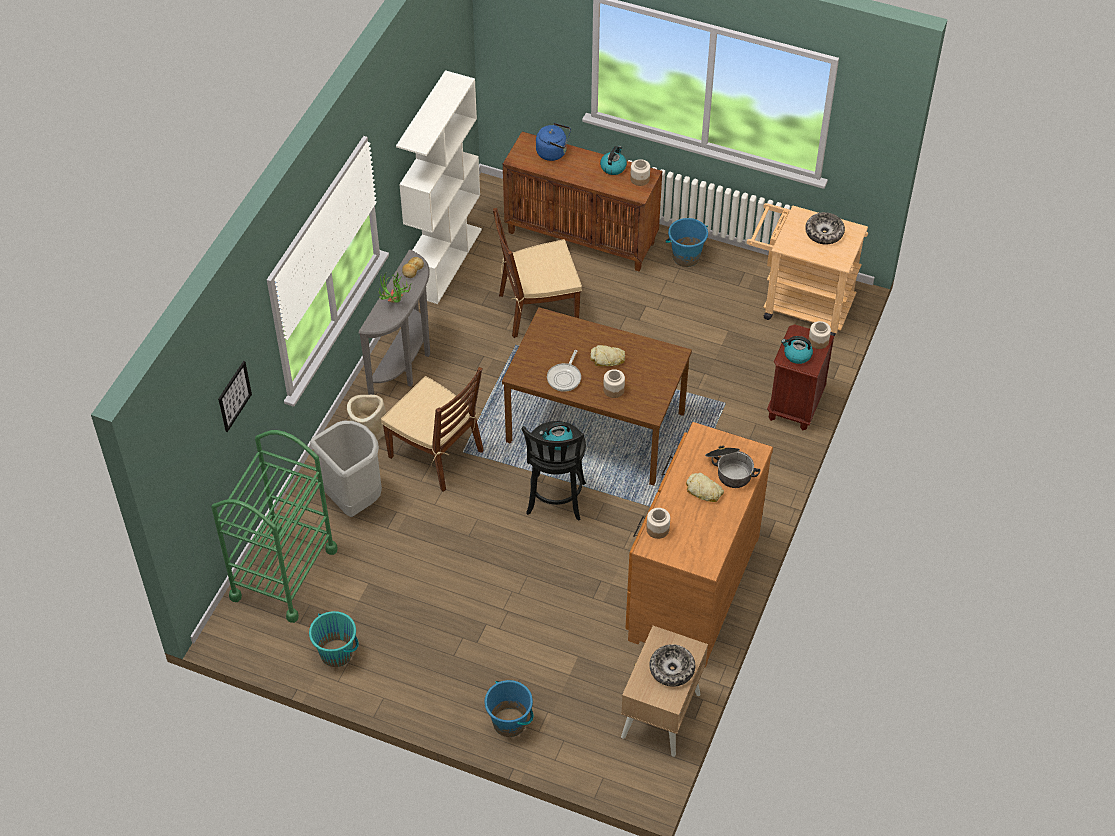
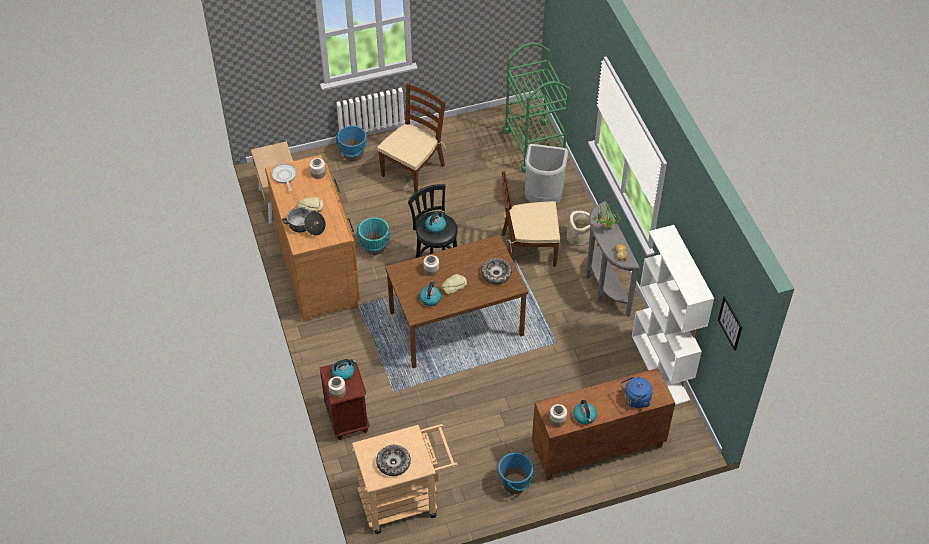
camera: 140 degrees right, 0 degrees up
picture [218,361,252,432] -> picture moved to [718,296,742,351]
turquoise bucket [309,611,359,667] -> turquoise bucket moved to [357,218,390,255]
brown chair [493,208,582,338] -> brown chair moved to [377,83,446,193]
frying pan [547,350,581,392] -> frying pan moved to [271,164,297,191]
bowl [649,644,695,687] -> bowl moved to [481,258,512,284]
none -> kettle [419,280,441,306]

